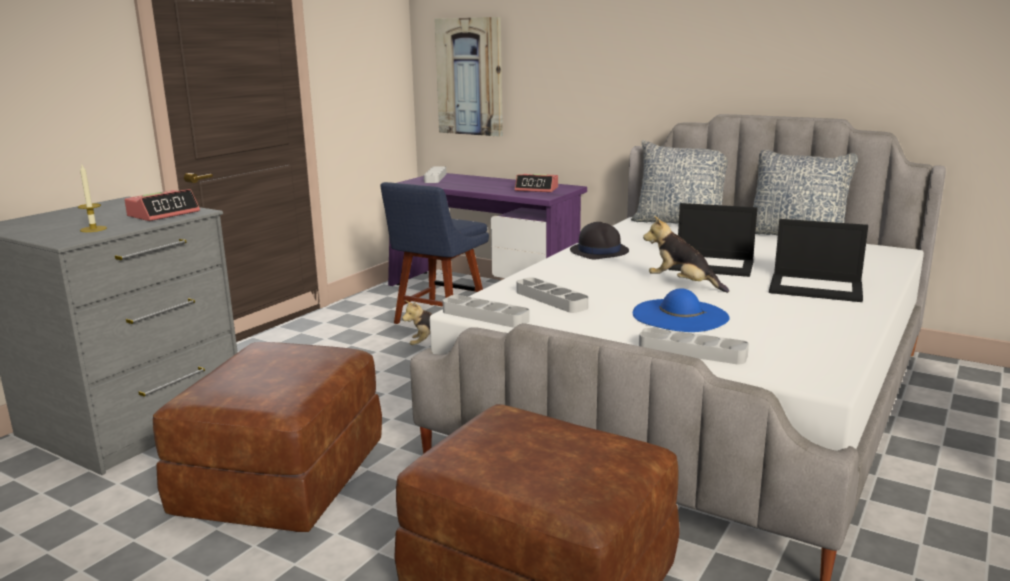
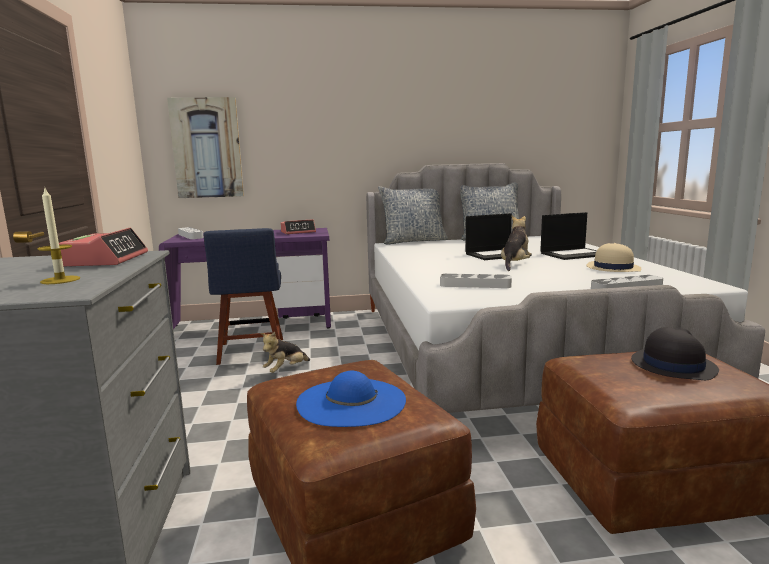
camera: 40 degrees left, 5 degrees down
grey tray [442,295,529,328] -> none
black hat [570,222,629,259] -> black hat moved to [631,327,719,380]
blue hat [633,288,730,332] -> blue hat moved to [296,371,406,427]
plush toy [643,216,729,293] -> plush toy turned 120 degrees clockwise [501,216,531,271]
none -> beige hat [586,243,641,272]

